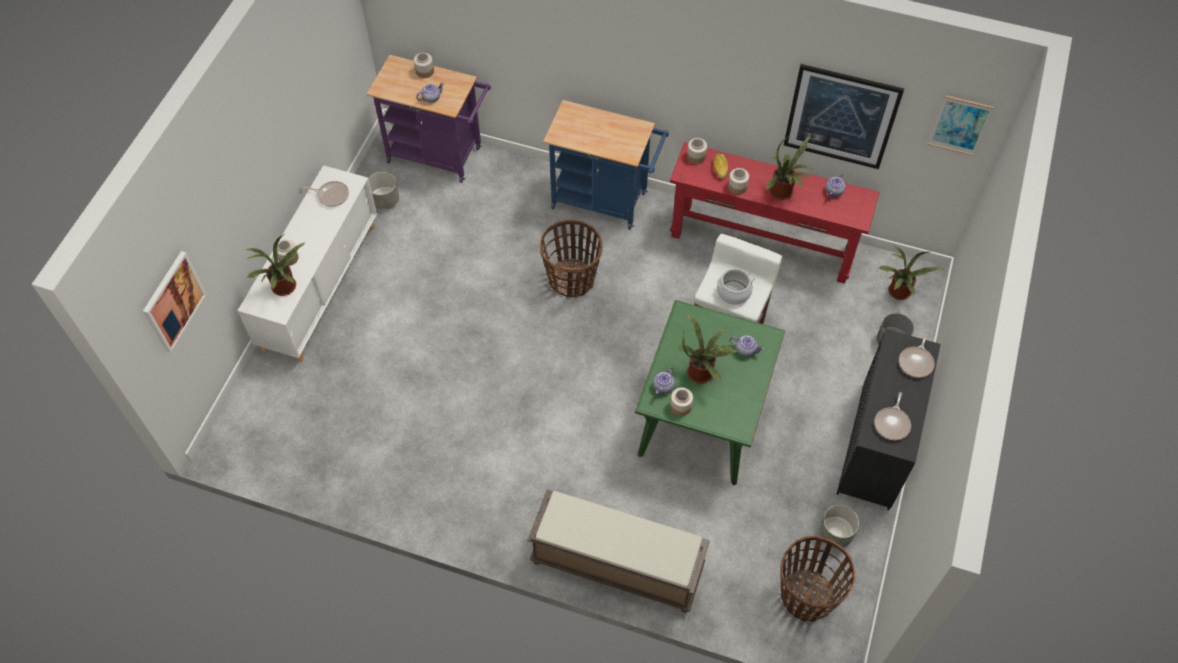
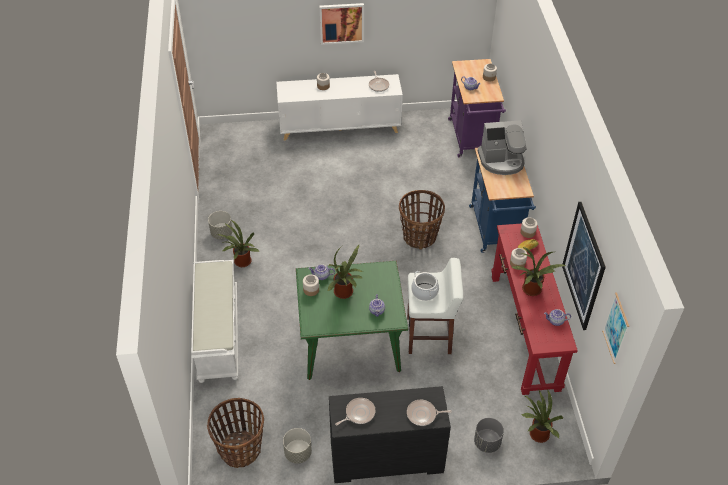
camera: 65 degrees right, 10 degrees down
picture [143,251,207,353] -> picture moved to [319,3,364,45]
potted plant [246,234,306,296] -> potted plant moved to [218,220,259,267]
grey planter [368,172,399,209] -> grey planter moved to [208,211,233,239]
brown bench [527,490,710,613] -> white bench [191,260,238,383]
frying pan [874,392,911,440] -> frying pan turned 150 degrees clockwise [335,398,376,426]
none -> coffee machine [478,120,527,175]

